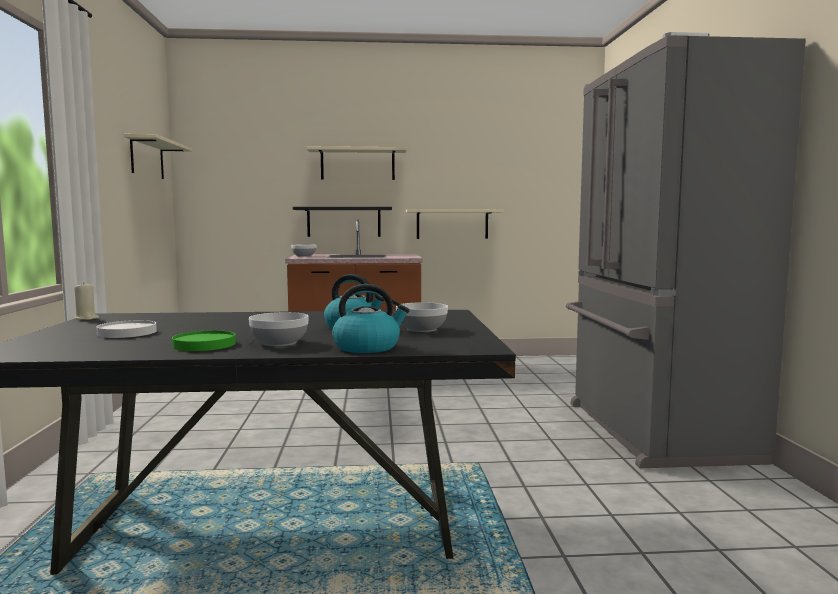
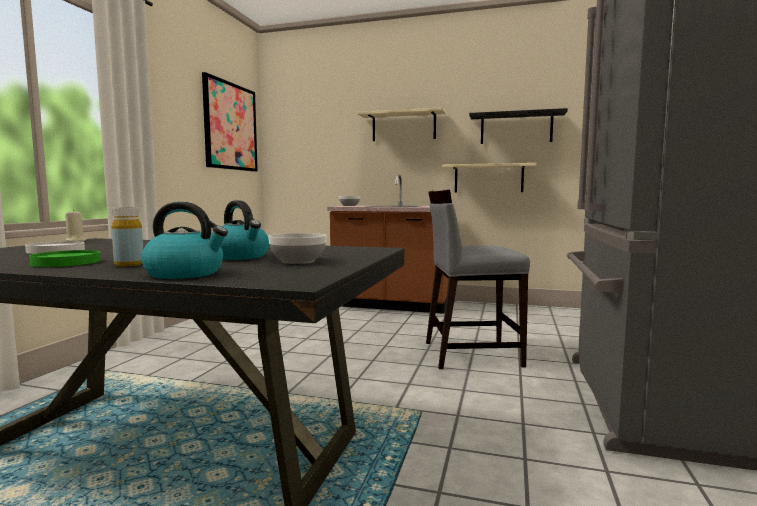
camera: 20 degrees right, 0 degrees up
beige shelf [124,134,192,179] -> picture [202,72,258,172]
bowl [249,312,309,346] -> yellow bottle [111,207,143,267]
black shelf [293,207,392,237] -> black shelf moved to [469,108,568,144]
none -> grey chair [426,190,530,369]

